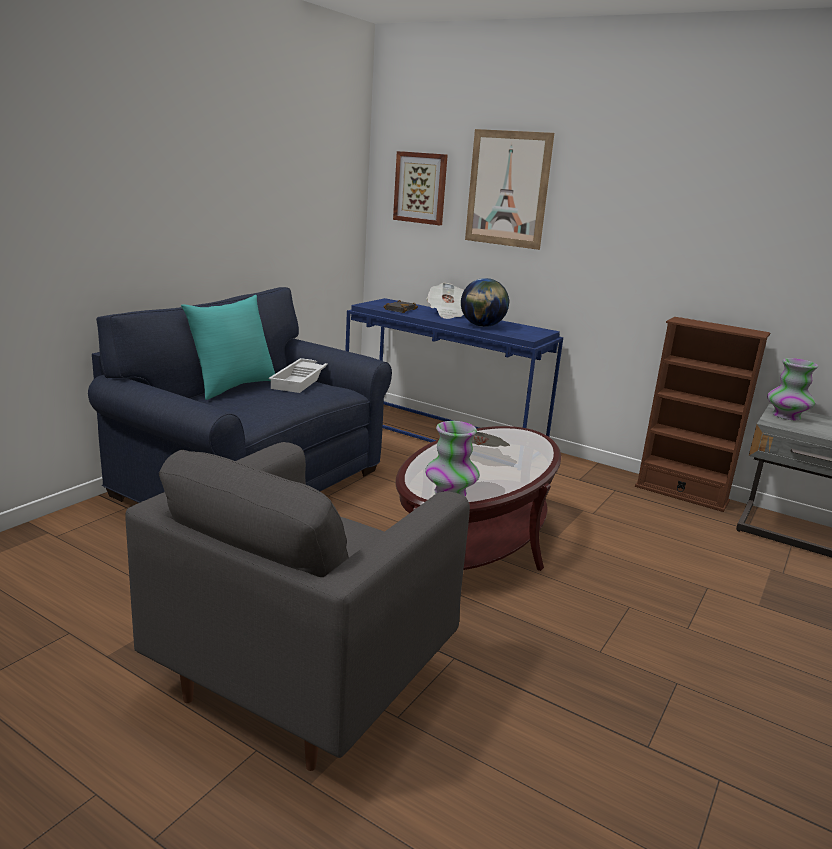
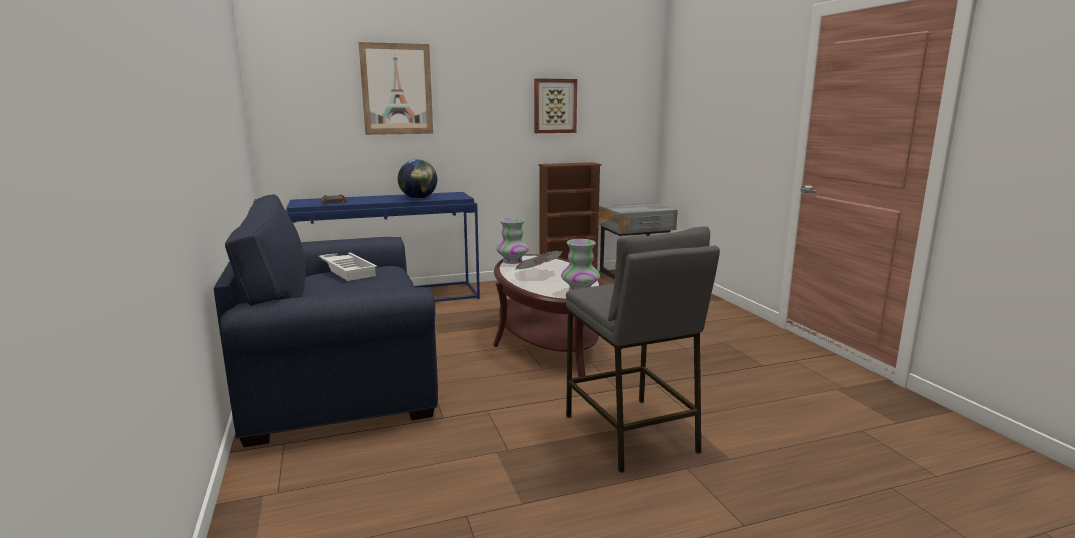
camera: 50 degrees left, 5 degrees down
grey armchair [125,442,470,771] -> grey stool [566,226,720,473]
turquoise pillow [181,295,275,400] -> none
picture [393,151,448,225] -> picture moved to [534,78,577,133]
newspaper [426,283,464,319] -> none
vase [767,358,818,420] -> vase moved to [496,218,529,264]

